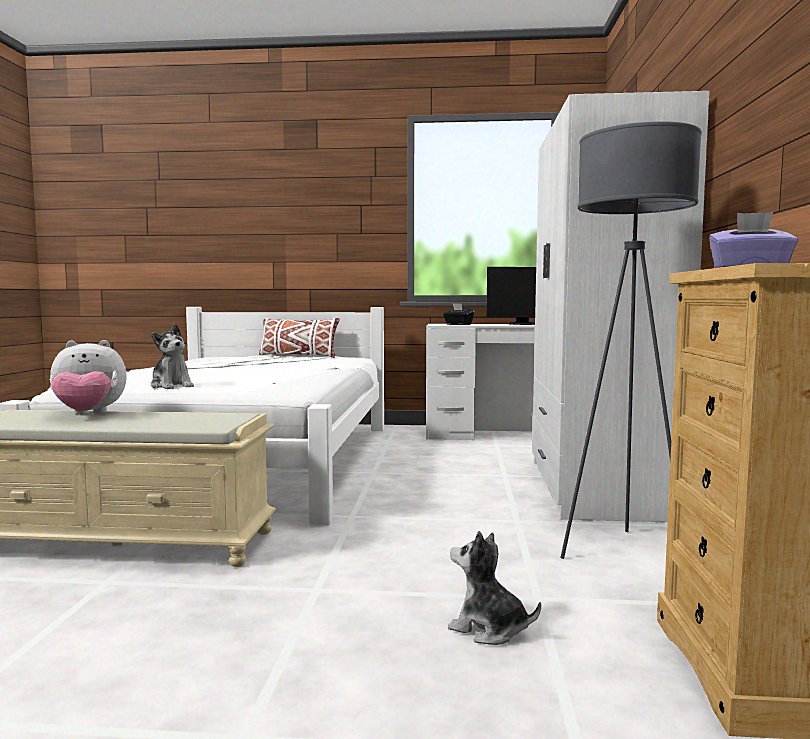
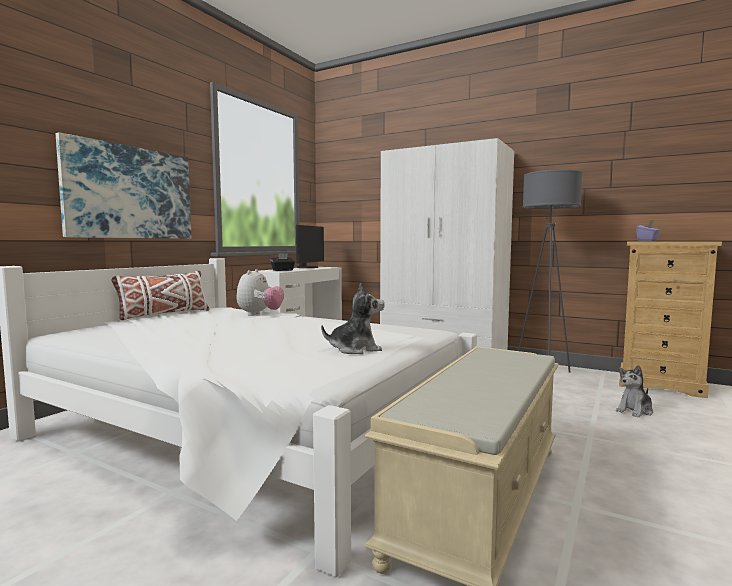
camera: 65 degrees left, 0 degrees up
plush toy [50,340,127,415] -> plush toy moved to [237,269,284,316]
none -> picture [56,132,191,239]

